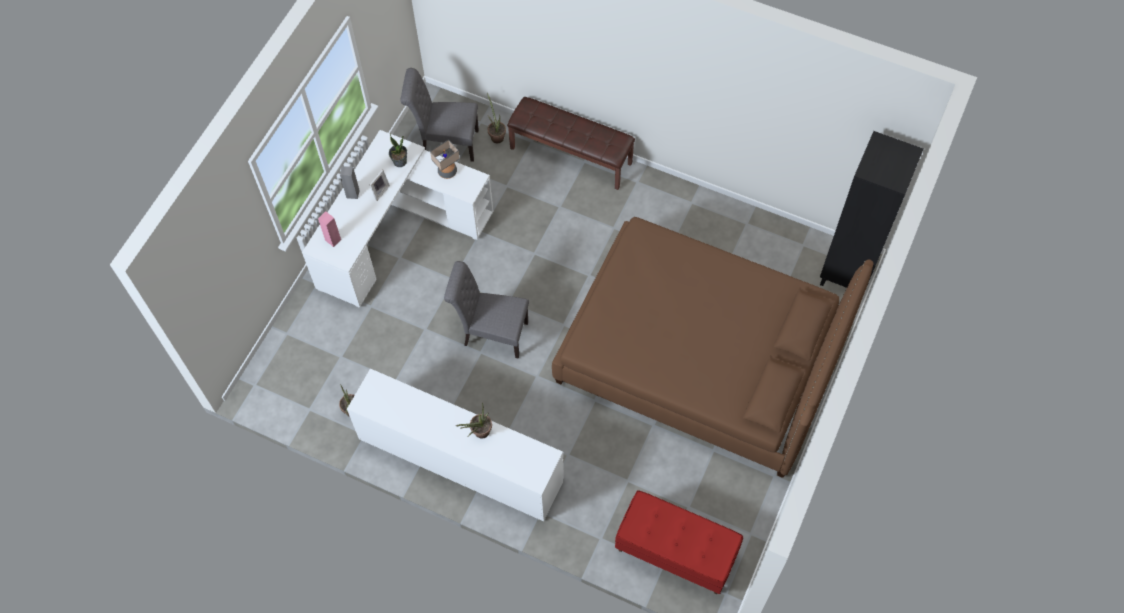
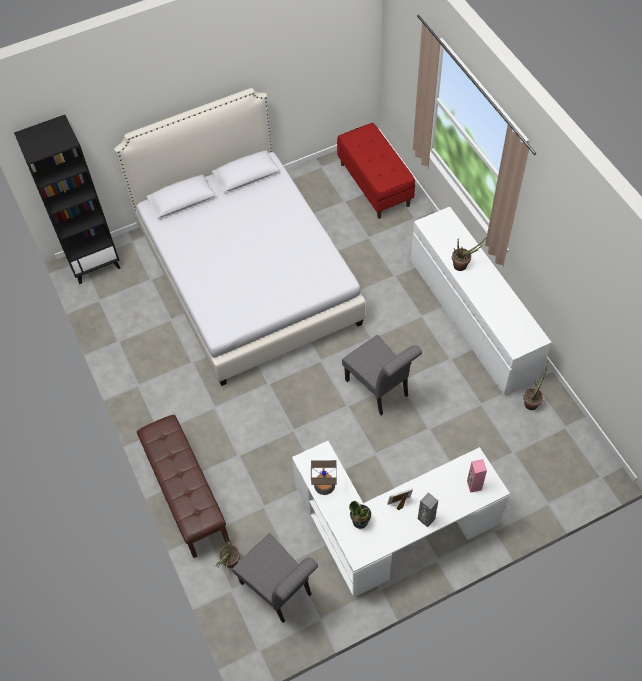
camera: 140 degrees left, 5 degrees down
brown bed [552,217,873,478] -> white bed [114,88,365,386]

